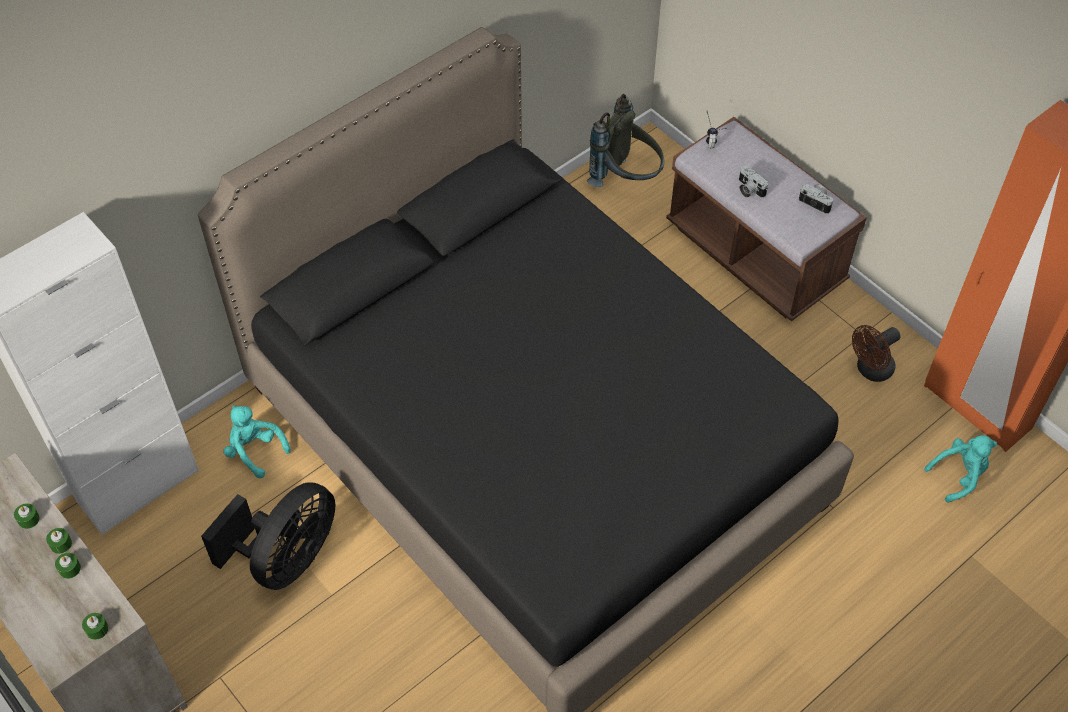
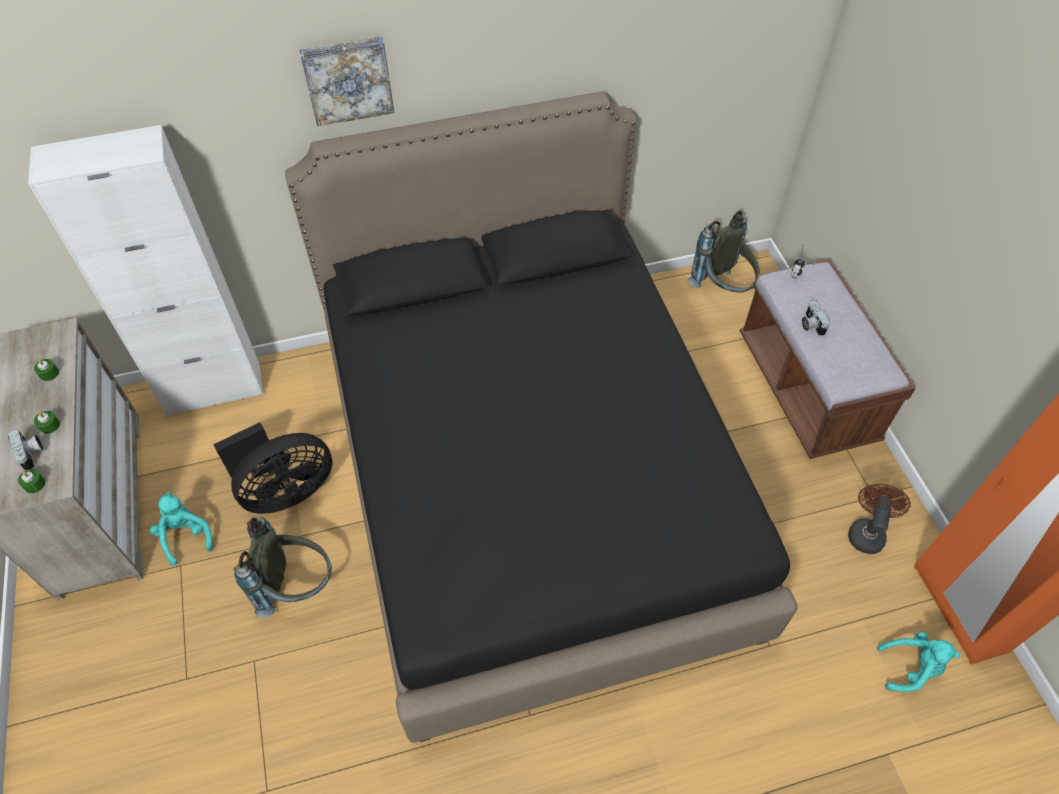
camera: 25 degrees right, 0 degrees up
green candle [46,528,72,554] -> none
turquoise plush toy [223,405,291,478] -> turquoise plush toy moved to [150,492,213,566]
camera [799,184,833,214] -> camera moved to [8,430,43,470]
brown fan [852,325,901,382] -> brown fan turned 120 degrees clockwise [848,484,911,554]
none -> grey backpack [234,516,332,618]
none -> picture [299,37,394,126]

